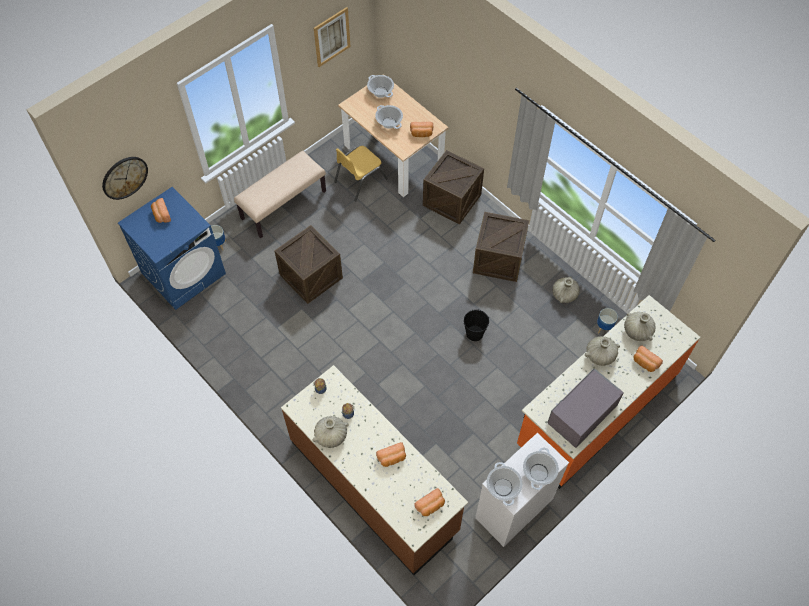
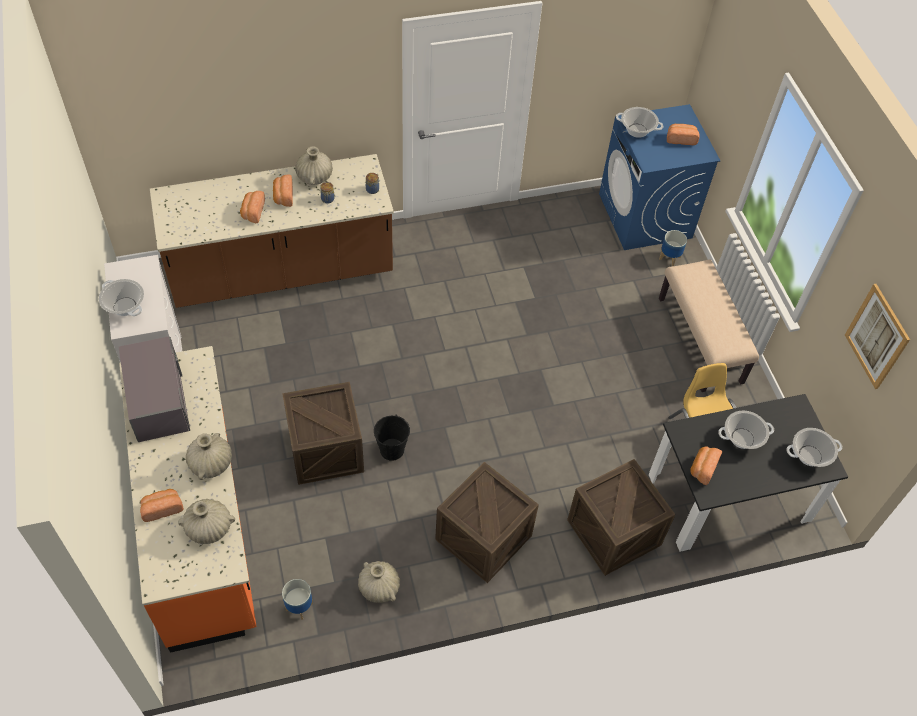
camera: 115 degrees right, 5 degrees down
wall clock [102,157,148,200] -> none
crate [274,225,343,304] -> crate moved to [282,382,364,485]
beige dining table [338,74,448,197] -> black dining table [649,394,848,552]
bread [414,488,445,516] -> bread moved to [273,174,293,207]
cooking pot [486,462,523,506] -> cooking pot moved to [616,107,663,138]

